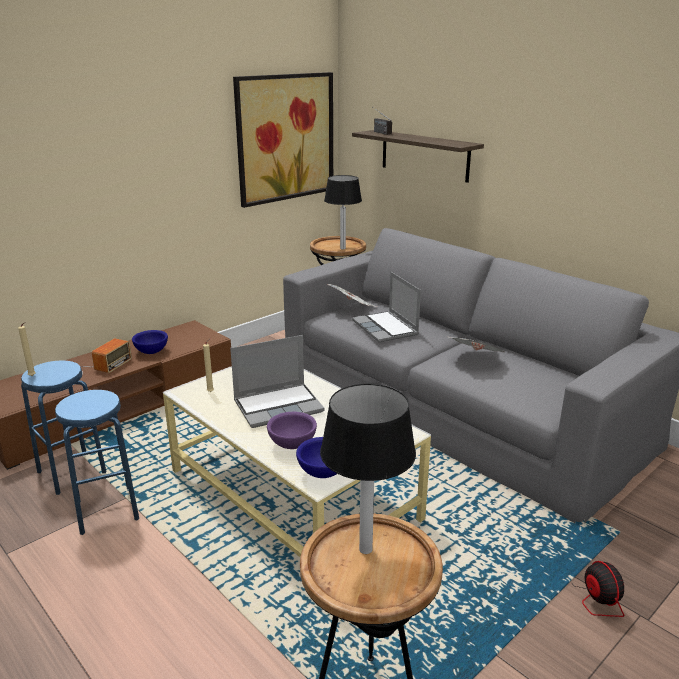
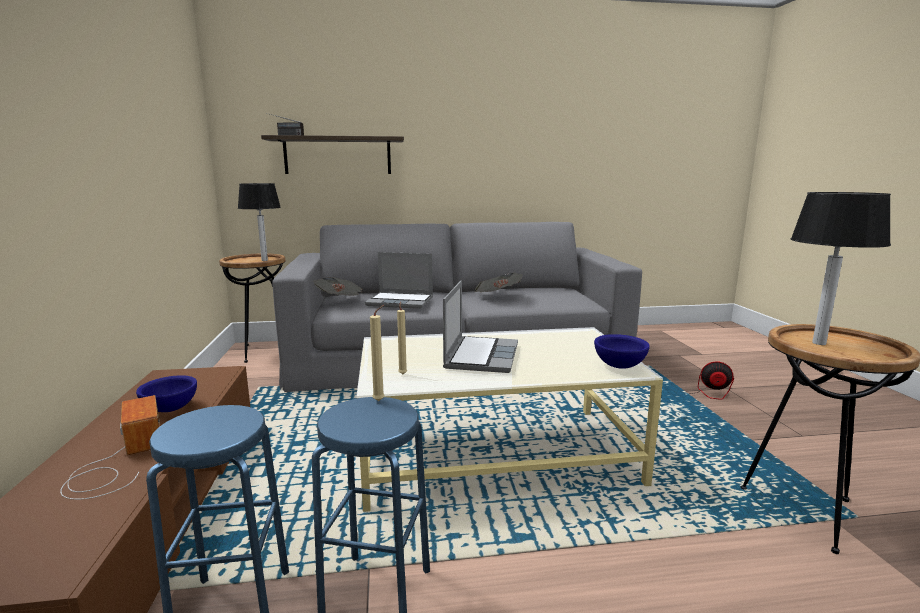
camera: 55 degrees left, 10 degrees down
beige candle [18,322,36,376] -> beige candle moved to [370,305,385,401]
picture [233,72,333,208] -> none
purple bowl [267,412,317,449] -> none

